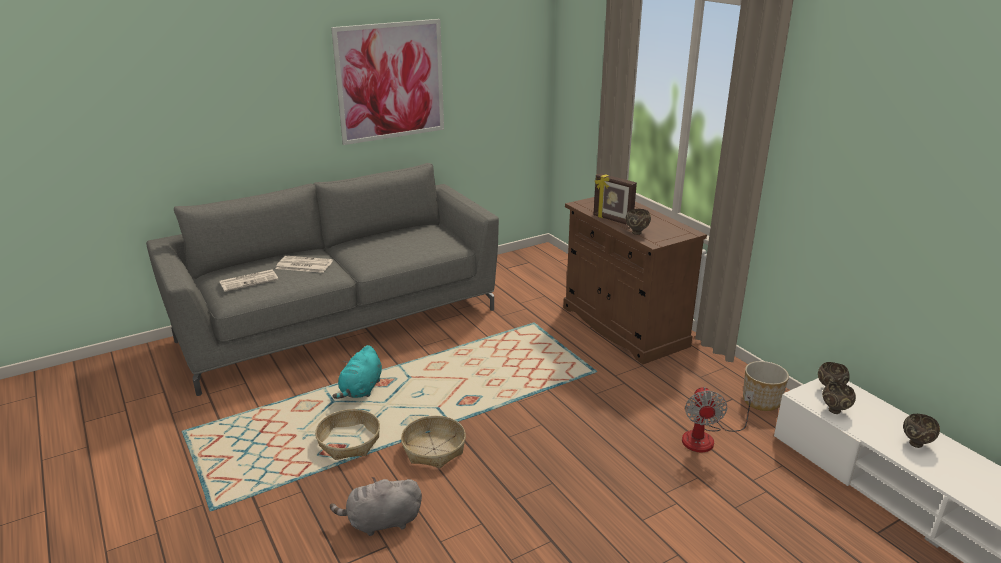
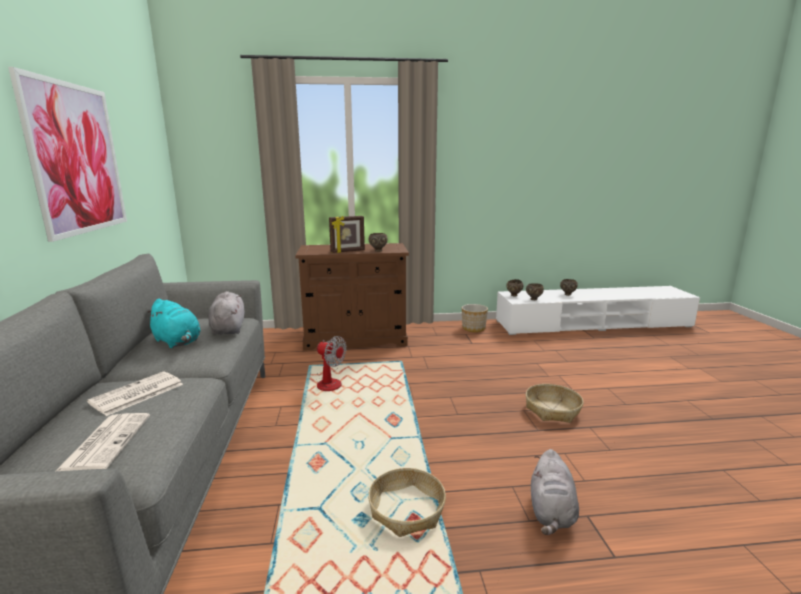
camera: 65 degrees left, 10 degrees down
turquoise plush toy [332,345,382,399] -> turquoise plush toy moved to [147,299,200,348]
basket [401,416,466,468] -> basket moved to [526,384,584,423]
fan [682,387,754,452] -> fan moved to [316,336,347,391]
none -> grey plush toy [208,291,245,335]

